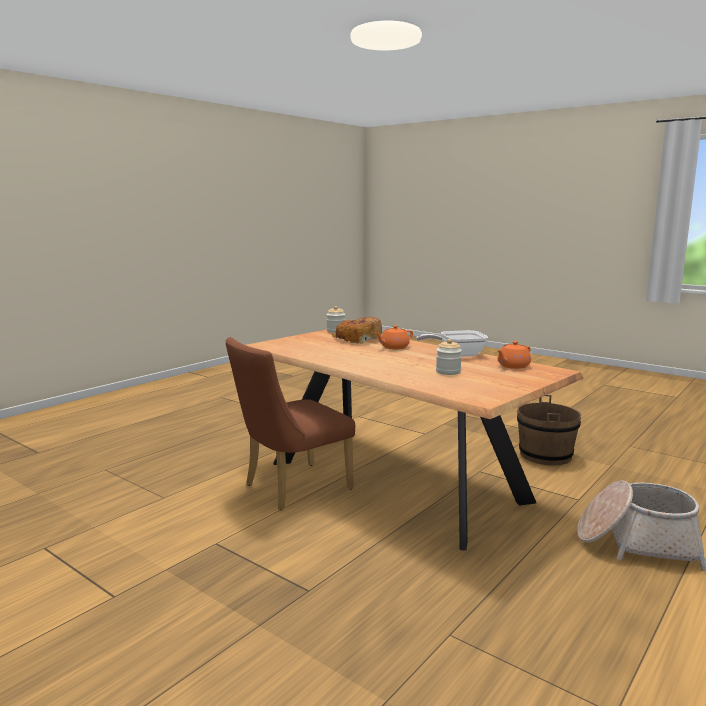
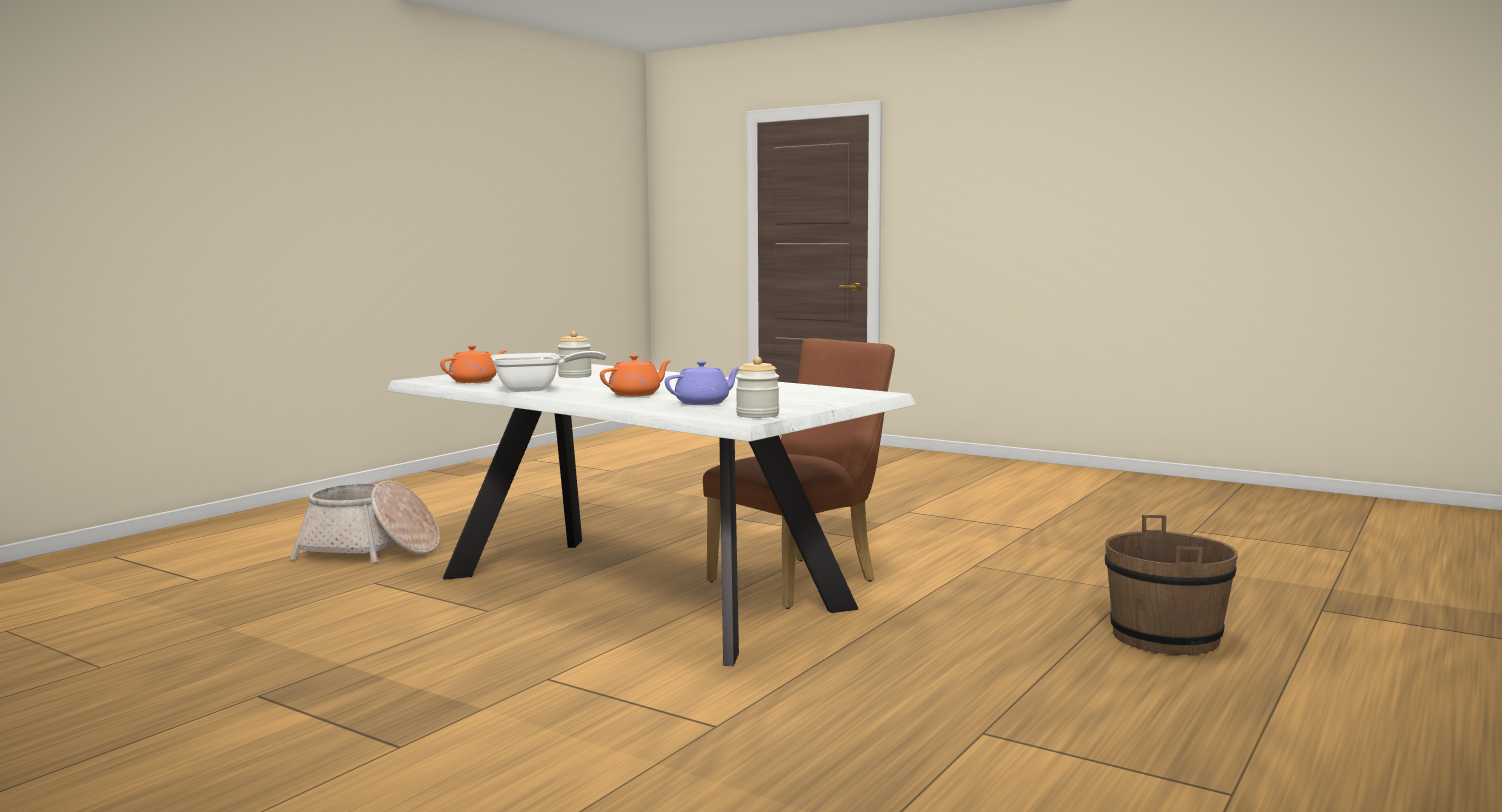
camera: 175 degrees right, 5 degrees down
brown dining table [246,330,584,551] -> white dining table [386,364,917,666]
bread [331,317,382,344] -> purple teapot [665,361,740,405]
brown bucket [517,395,581,466] -> brown bucket moved to [1105,515,1238,655]

